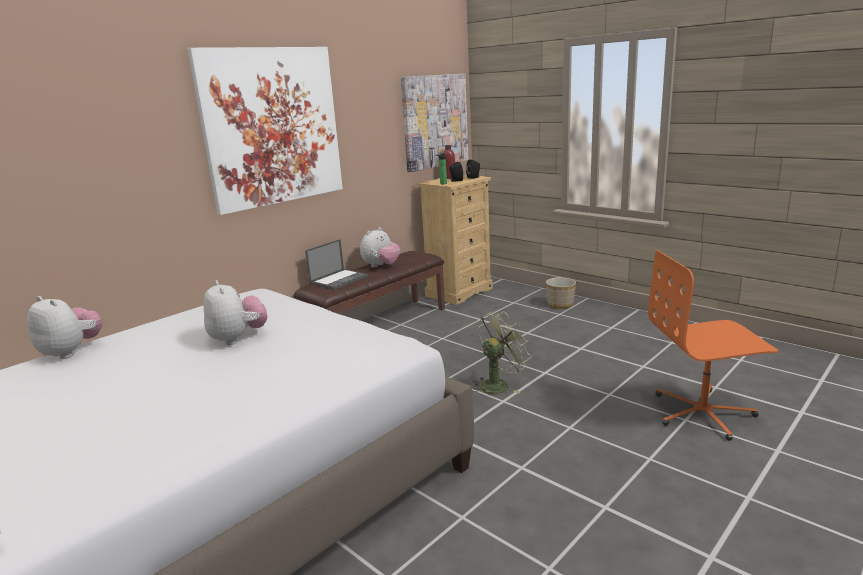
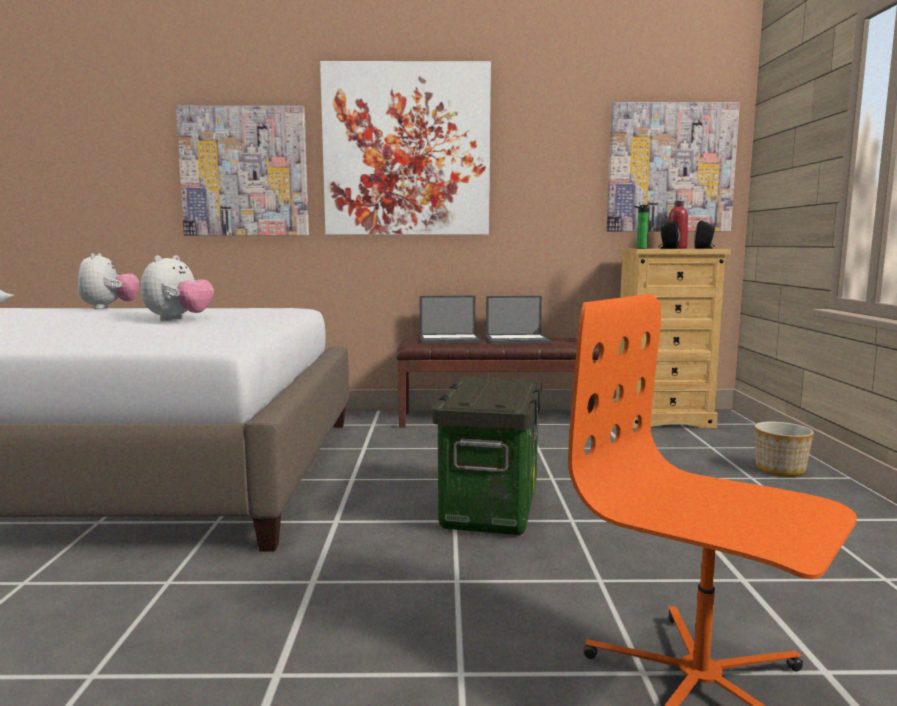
camera: 45 degrees right, 10 degrees down
plush toy [360,227,400,267] -> laptop [486,296,551,344]
green fan [472,311,531,394] -> storage box [433,378,542,535]
none -> picture [176,106,309,236]

